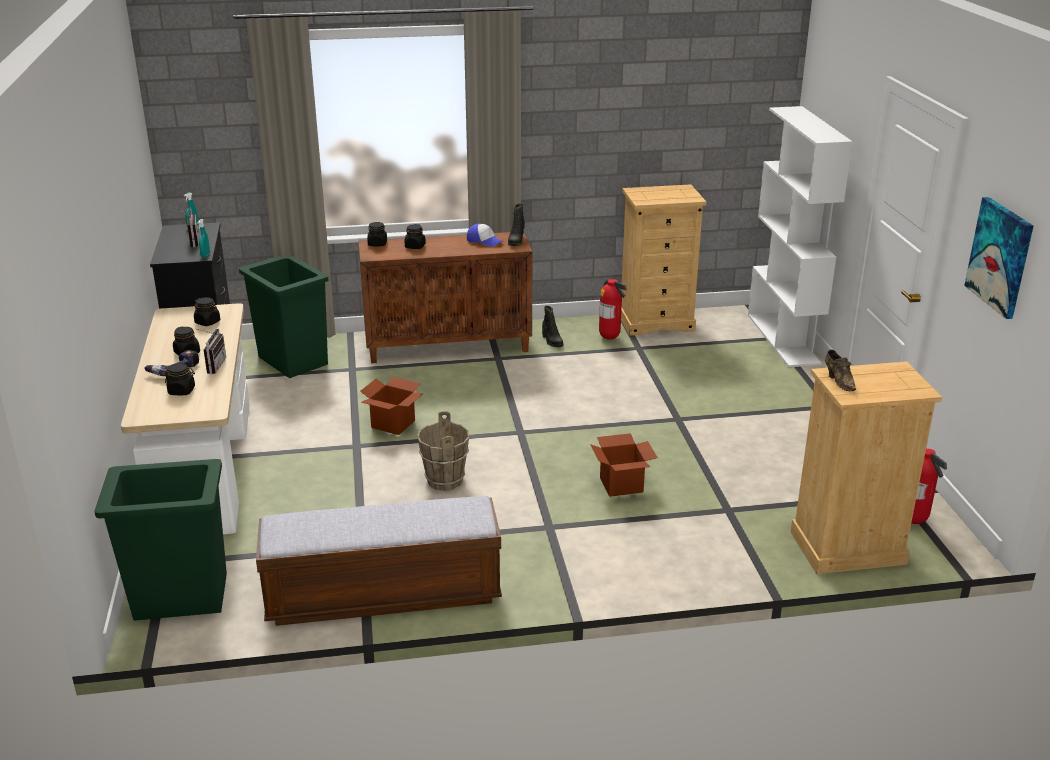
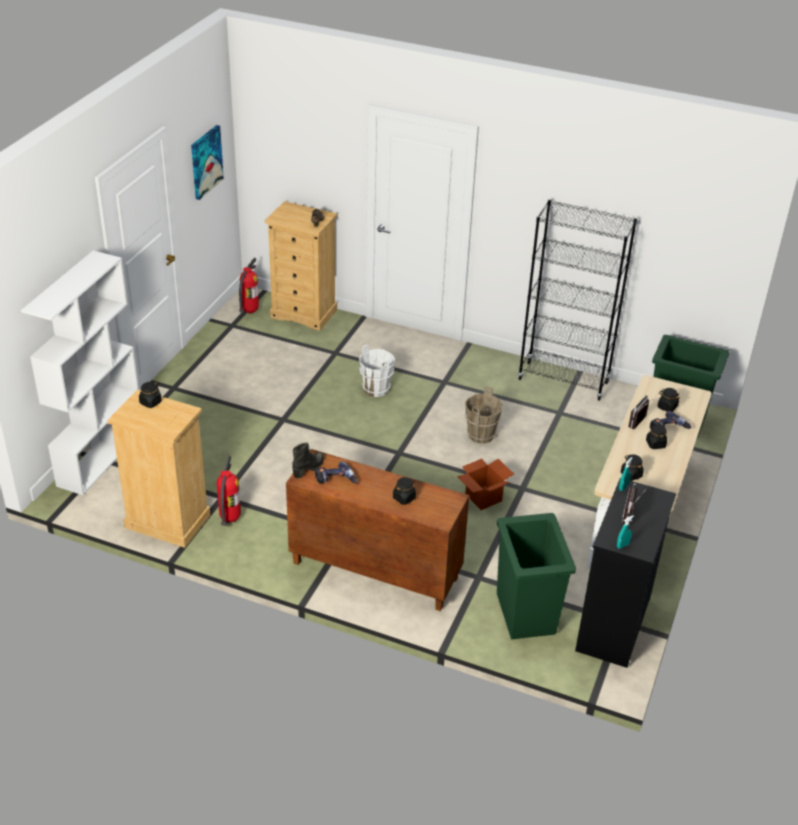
camera: 150 degrees left, 10 degrees up
bench [256,496,502,626] -> black bookcase [518,199,637,401]
black jar [367,222,387,246] -> black jar moved to [139,381,162,408]
cap [467,223,503,247] -> power drill [315,461,357,483]
black boot [542,306,564,347] -> none
cardboard box [590,433,658,497] -> white bucket [359,344,395,397]

